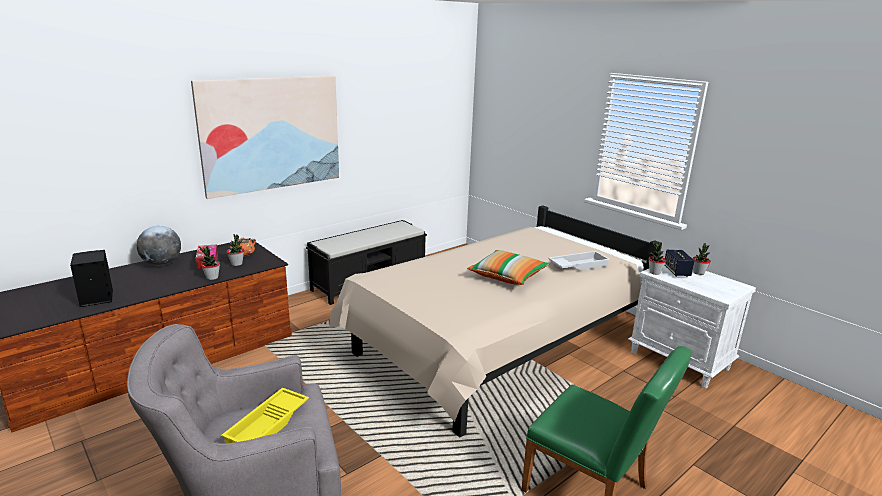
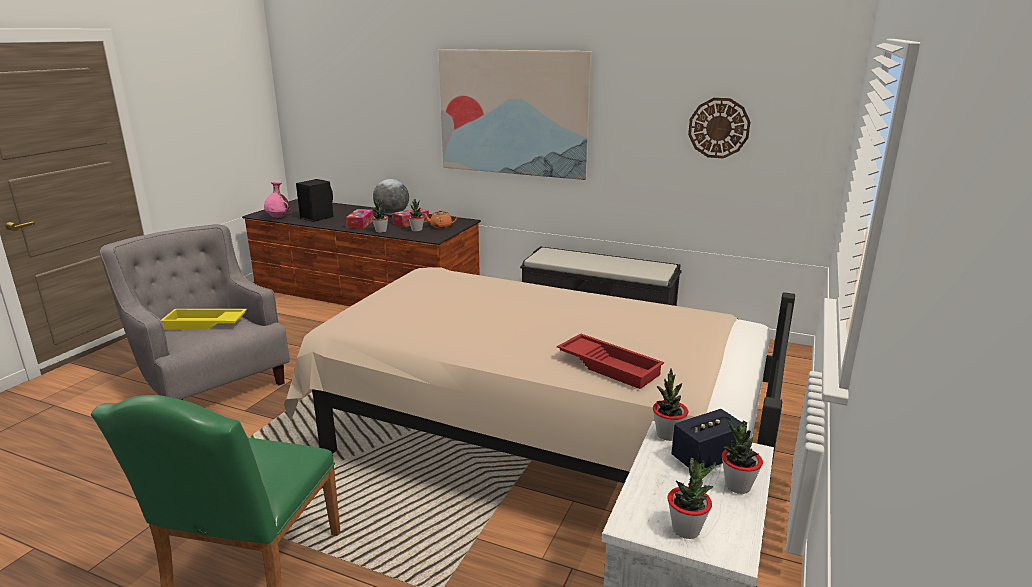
camera: 65 degrees right, 0 degrees up
pillow [467,250,549,285] -> none
white tray [548,251,610,271] -> red tray [557,334,664,389]
none -> pink vase [264,182,290,219]
none -> tissue box [346,209,373,229]
none -> potted plant [667,458,716,539]
none -> wall clock [688,98,750,158]

